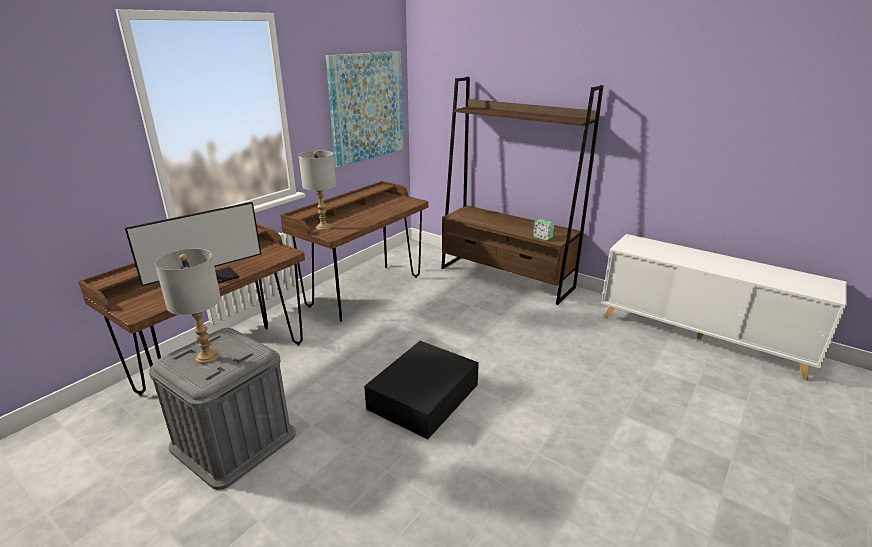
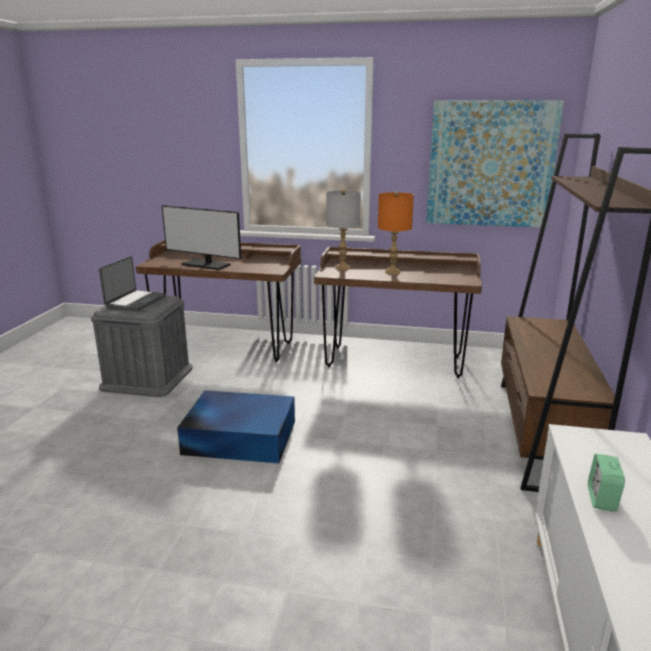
camera: 65 degrees right, 5 degrees down
grey table lamp [155,248,221,364] -> laptop [99,256,166,312]
black storage box [364,341,479,439] -> blue storage box [177,390,295,463]
alarm clock [532,219,554,240] -> alarm clock moved to [588,454,625,512]
none -> orange table lamp [378,192,414,275]

